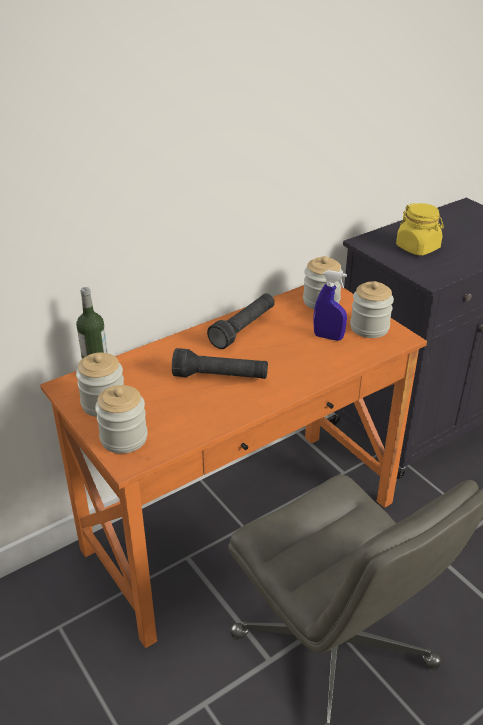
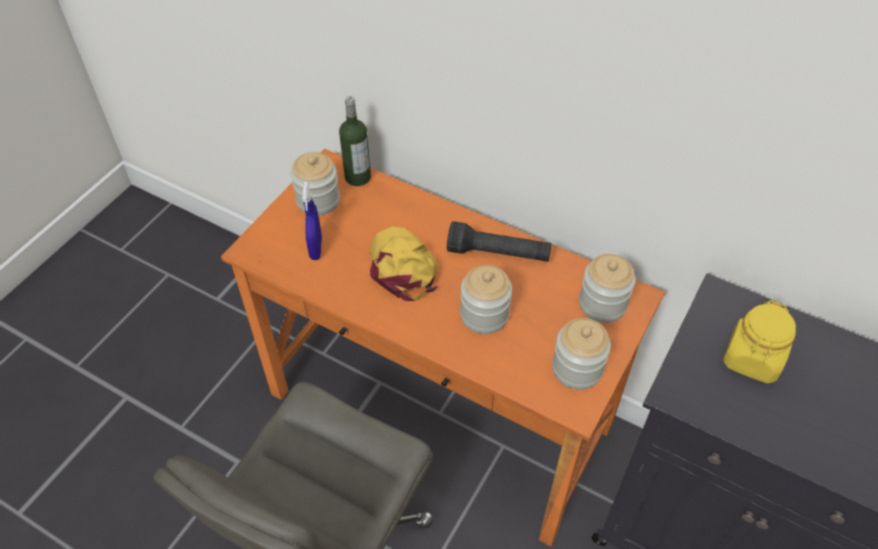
camera: 65 degrees right, 15 degrees up
jar [95,385,148,454] -> jar moved to [460,265,512,334]
black flashlight [172,348,268,379] -> yellow cap [370,226,438,301]
blue spray bottle [313,270,347,341] -> blue spray bottle moved to [302,182,322,260]

